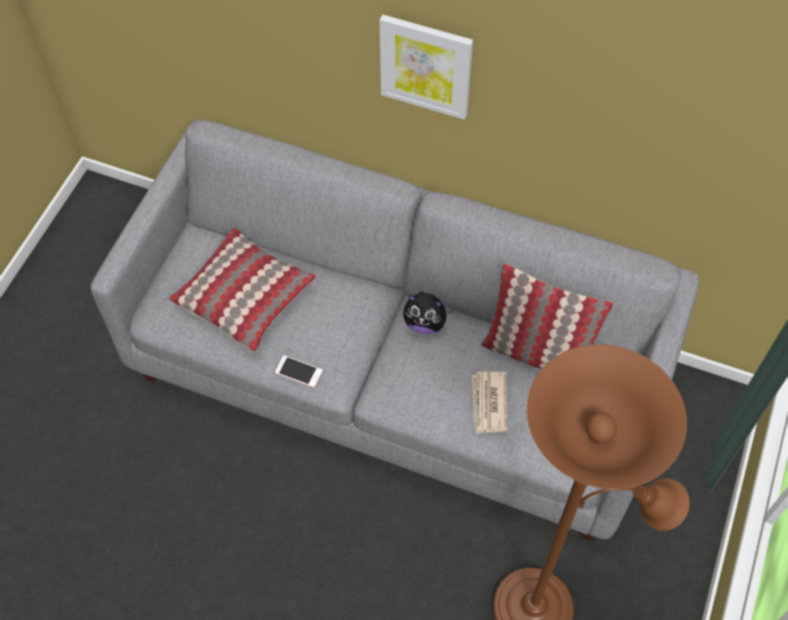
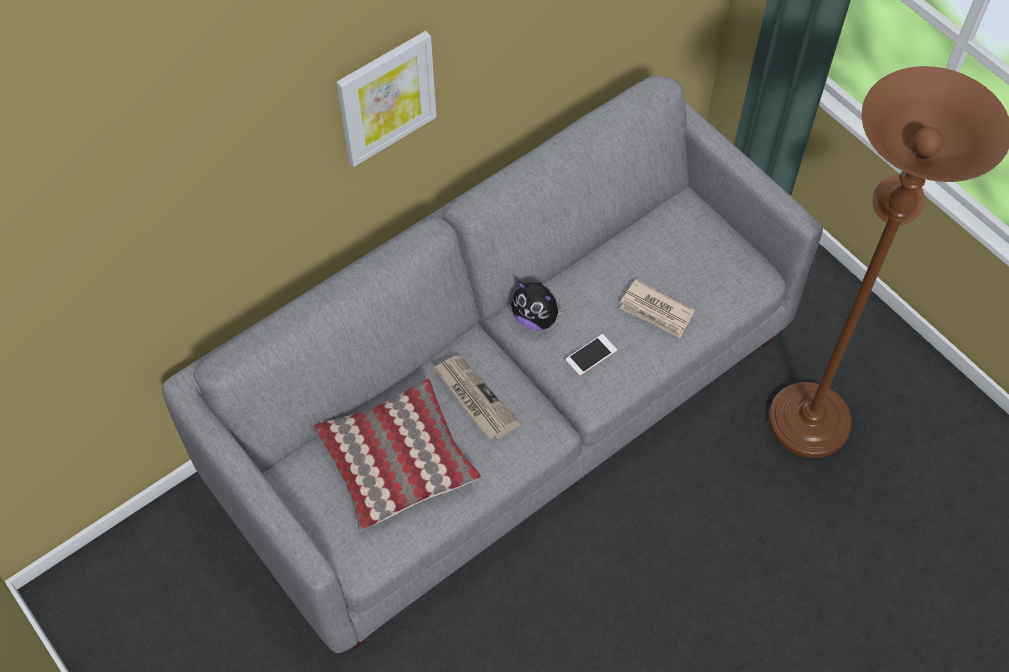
camera: 60 degrees left, 0 degrees up
phone [275,355,323,388] -> phone moved to [566,334,617,376]
plush toy [403,291,453,334] -> plush toy turned 75 degrees clockwise [511,281,567,330]
pillow [481,263,613,369] -> none
none -> newspaper [433,356,521,440]

